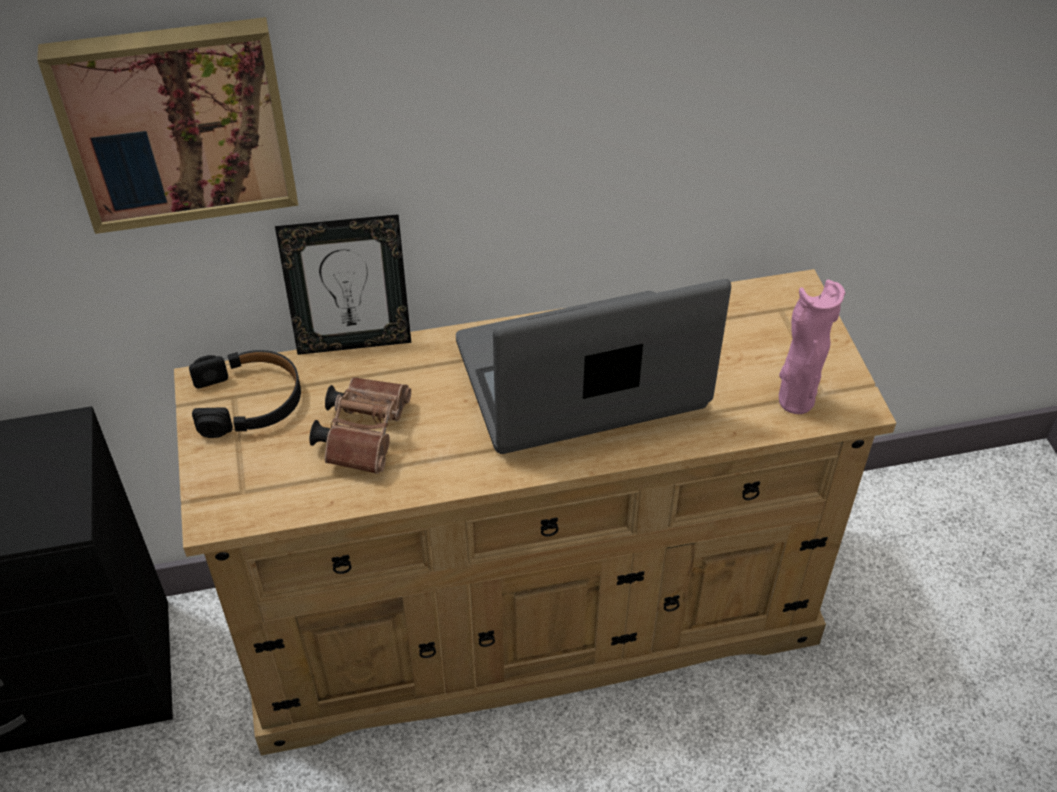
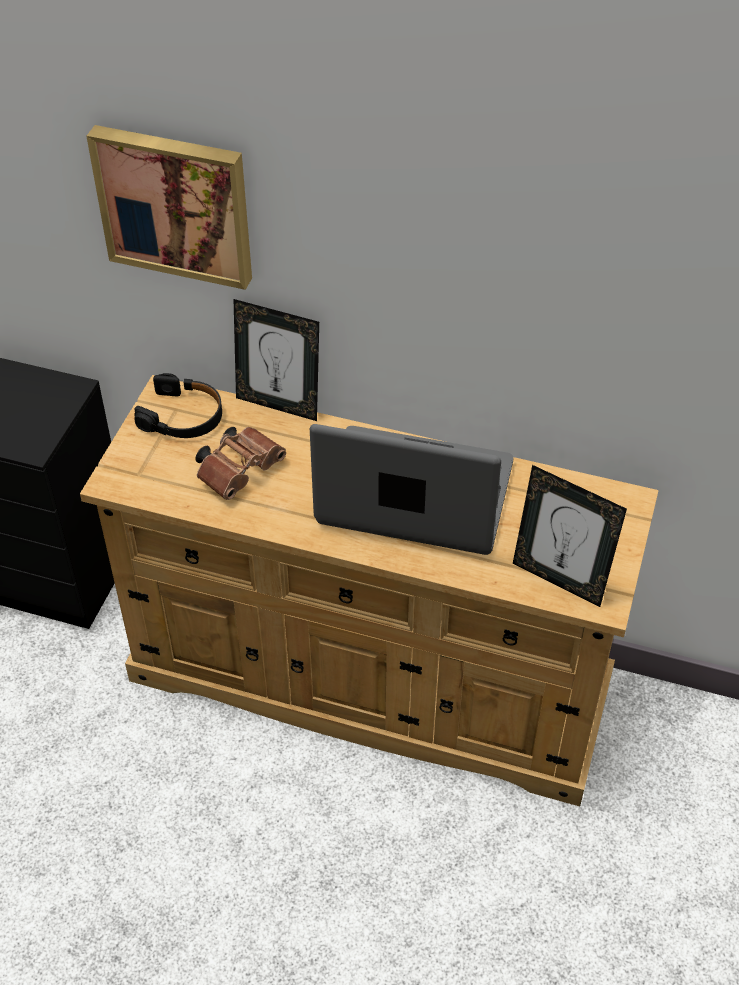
camera: 30 degrees right, 0 degrees up
pink vase [779,279,845,414] -> picture frame [513,465,627,607]

